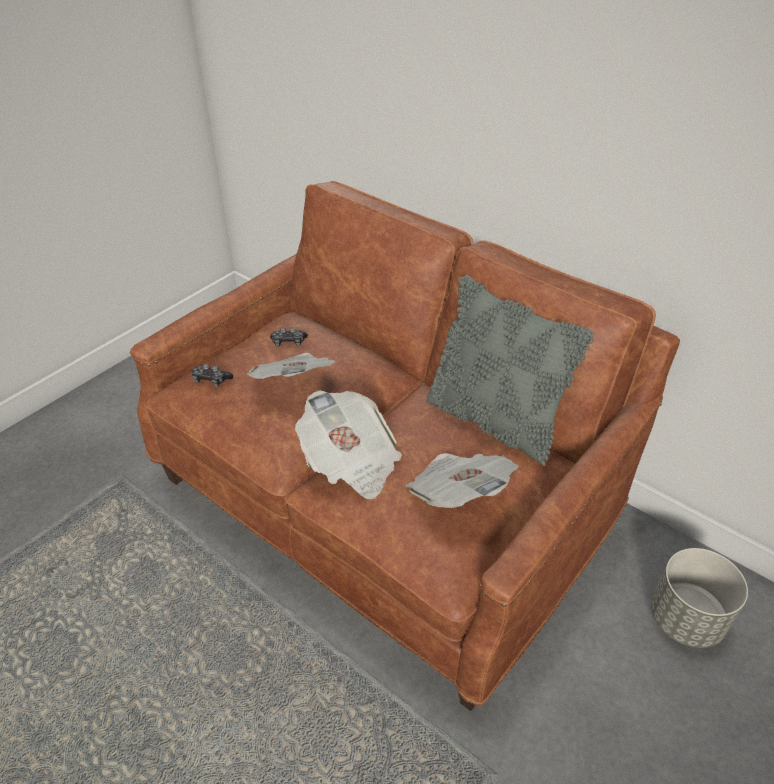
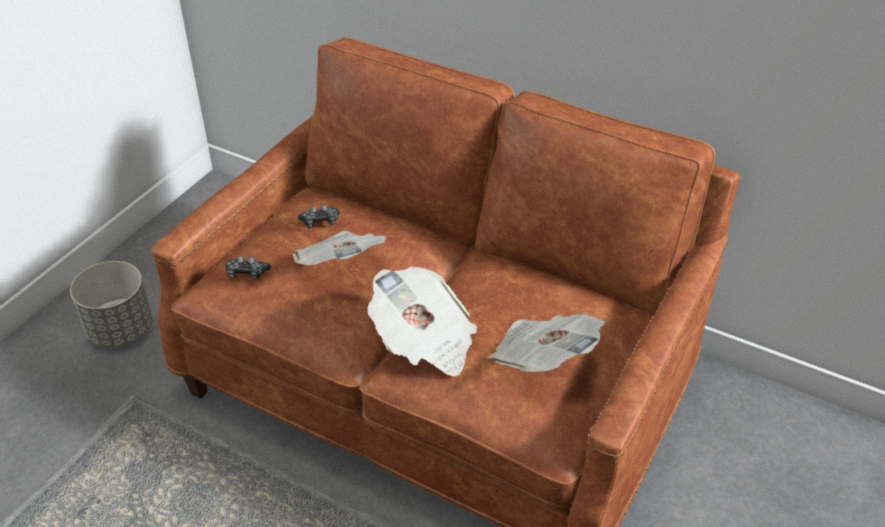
camera: 10 degrees left, 0 degrees up
grey pillow [426,275,594,466] -> none
grey planter [651,548,748,648] -> grey planter moved to [70,261,153,347]

